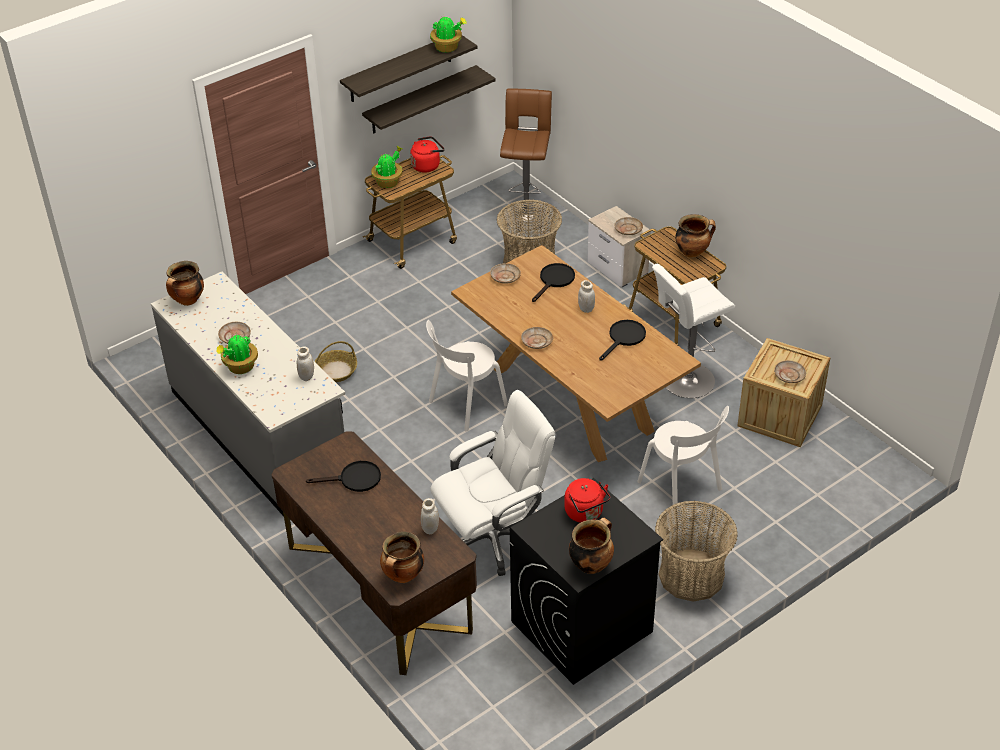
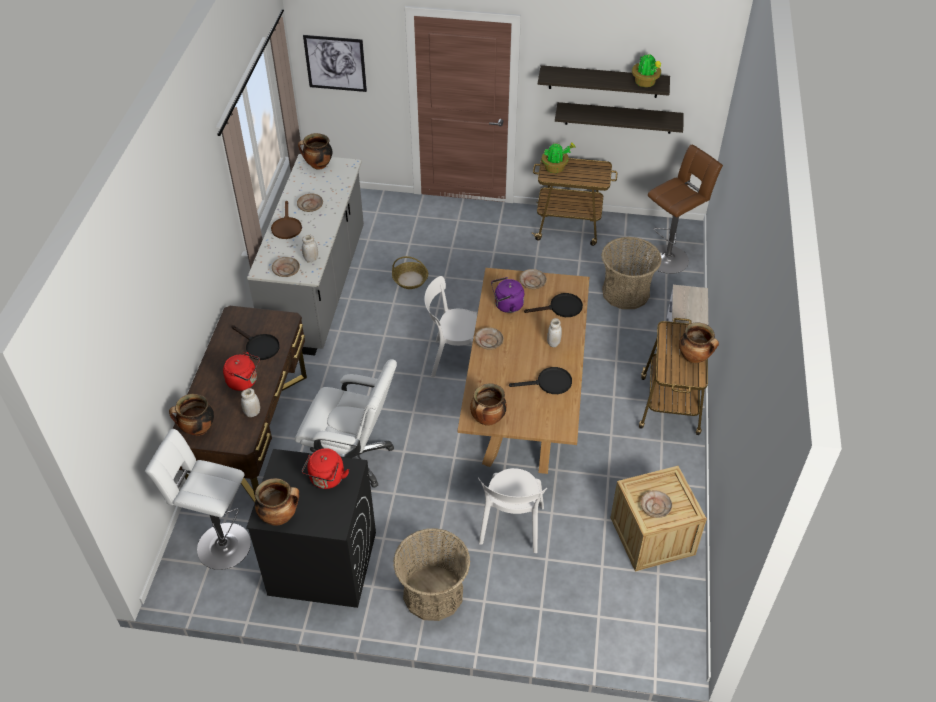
camera: 45 degrees right, 5 degrees up
potted plant [216,334,258,374] -> brown frying pan [271,201,302,239]
red kettle [410,136,445,173] -> red kettle moved to [223,352,260,391]
beige plate [614,217,643,235] -> beige plate moved to [272,257,300,277]
white stool [652,264,735,398] -> white stool moved to [145,429,251,570]
none -> picture [303,35,367,92]
none -> cooking pot [470,383,507,426]
none -> purple kettle [491,277,524,313]

